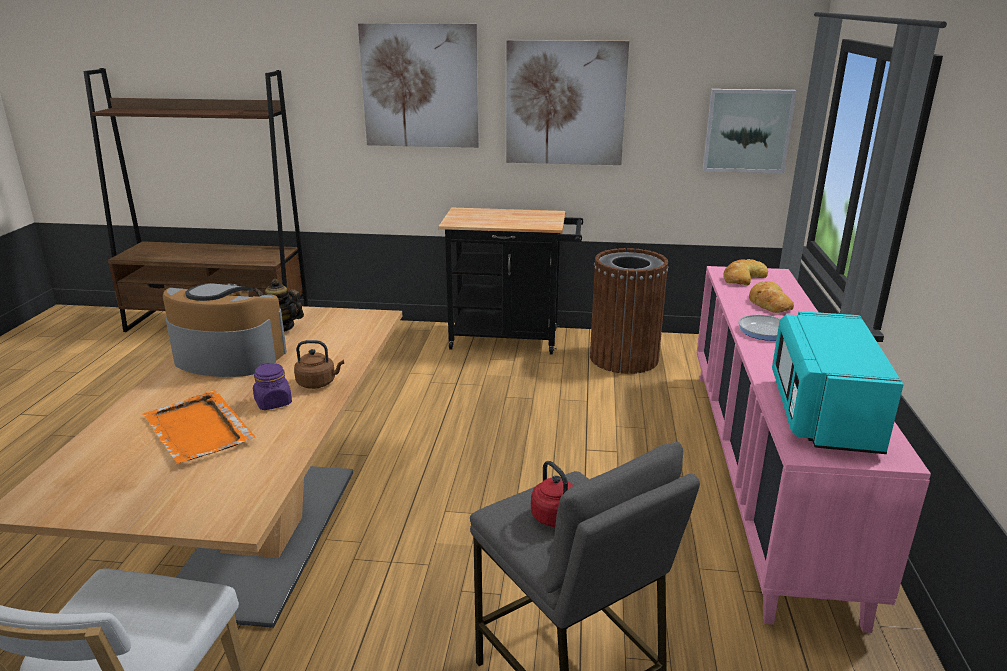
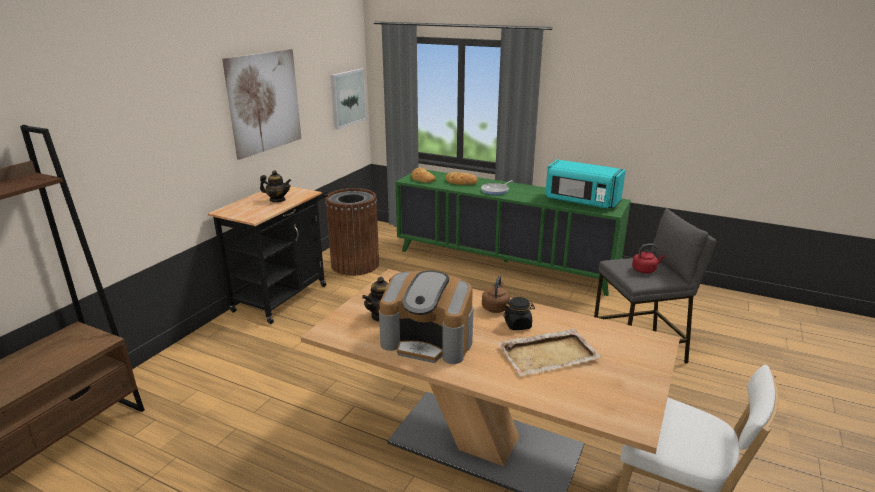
camera: 70 degrees left, 0 degrees up
orange tray [142,390,255,464] -> beige tray [498,329,602,376]
coffee machine [163,283,287,377] -> coffee machine turned 105 degrees counterclockwise [379,271,473,364]
purple jar [253,363,292,410] -> black jar [504,297,535,330]
picture [358,23,479,148] -> none
pink cabinet [697,266,931,633] -> green cabinet [395,170,631,296]
none -> teapot [260,170,291,202]

